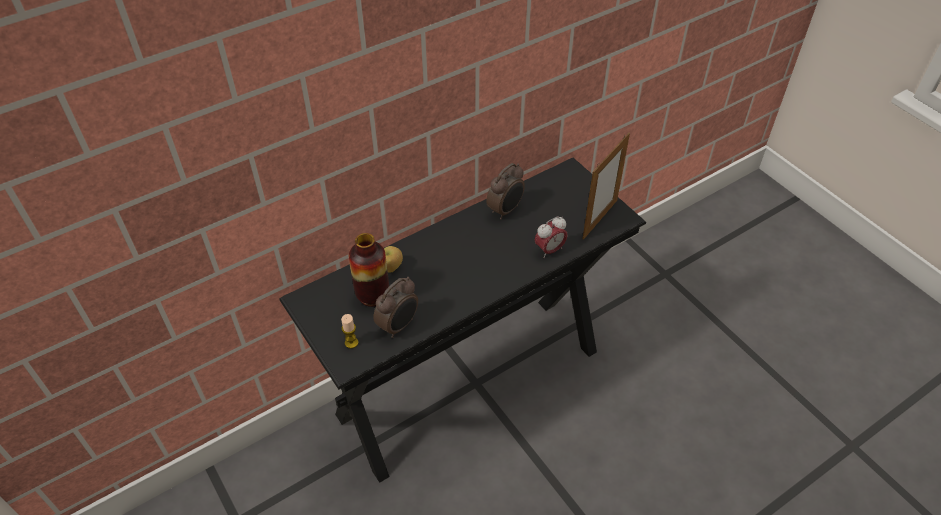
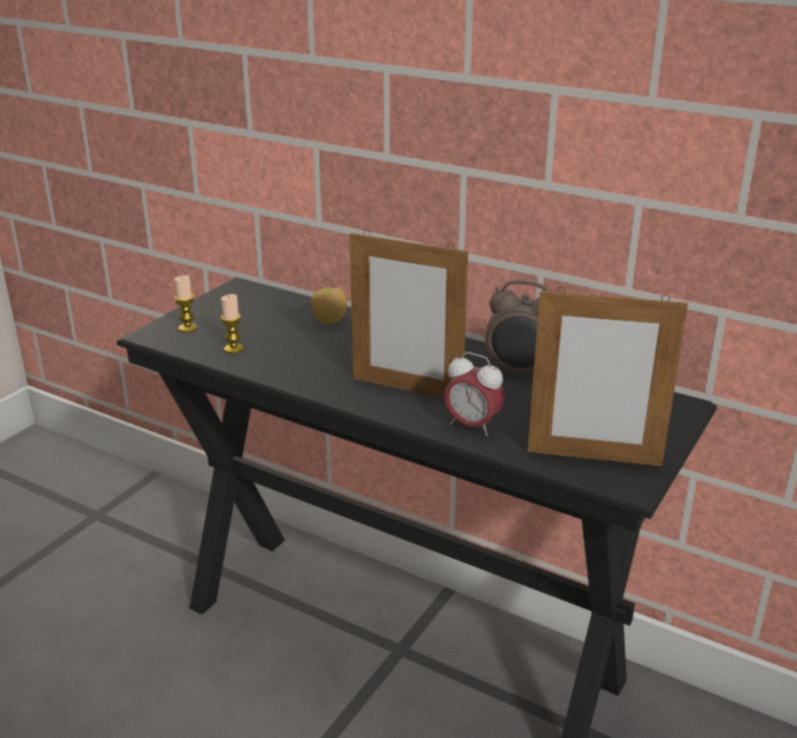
camera: 65 degrees right, 20 degrees down
vase [349,233,389,307] -> none
alarm clock [373,277,418,338] -> candle [221,294,244,354]
none -> picture frame [350,230,468,398]

